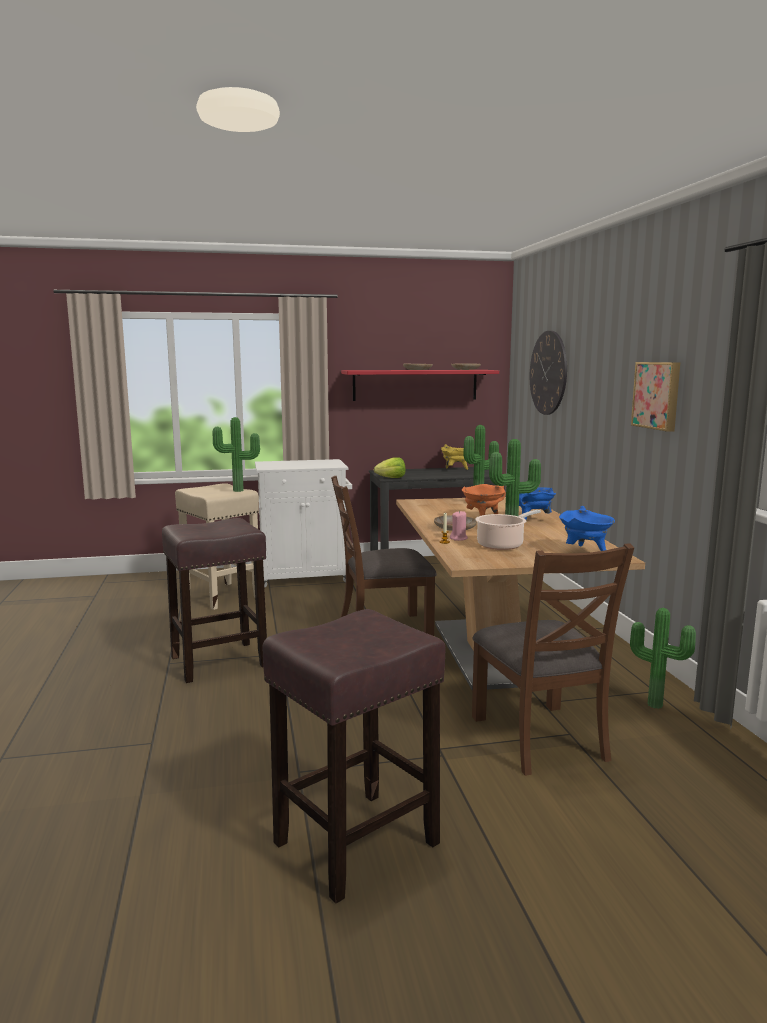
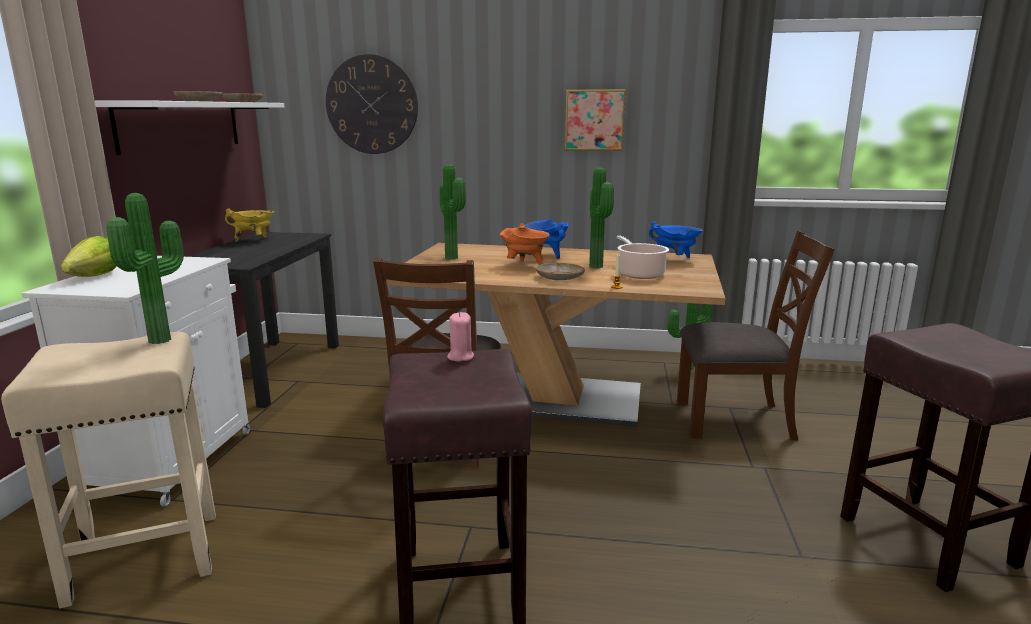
camera: 70 degrees left, 5 degrees up
red shelf [341,370,499,401] -> white shelf [95,101,285,155]
lettuce [374,457,406,478] -> lettuce moved to [61,236,116,277]
pink candle [450,510,468,541] -> pink candle moved to [447,312,474,362]

